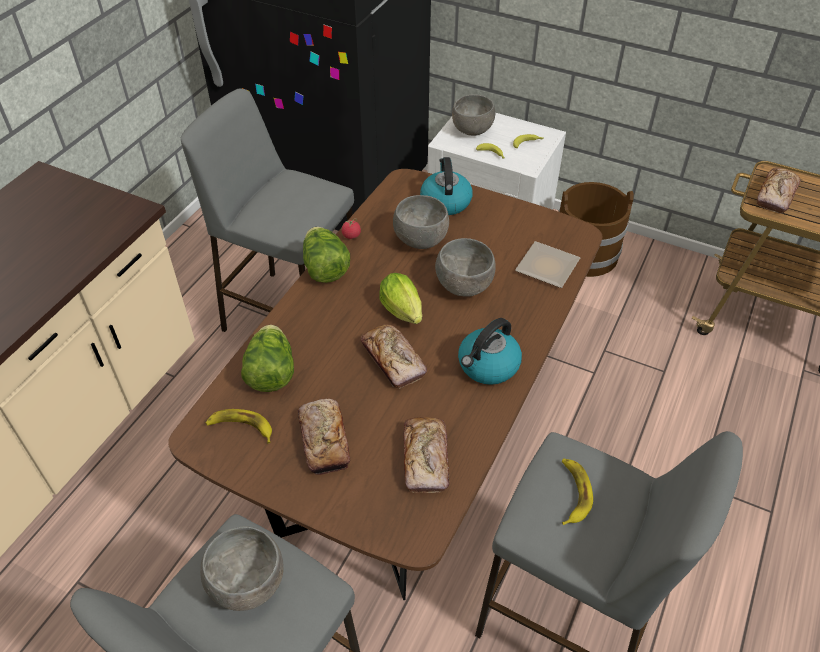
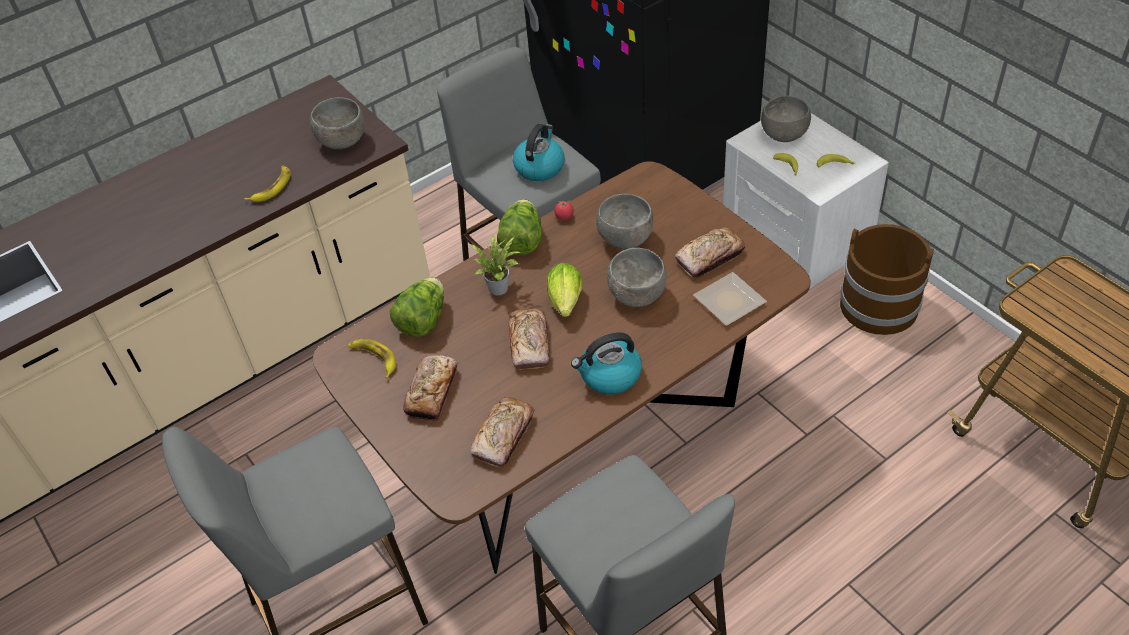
camera: 30 degrees right, 0 degrees up
grey bowl [200,526,284,611] -> grey bowl moved to [310,97,365,149]
kettle [420,157,473,215] -> kettle moved to [513,124,564,181]
banana [562,459,593,525] -> banana moved to [244,166,291,202]
bread [757,168,801,213] -> bread moved to [675,227,745,278]
none -> potted plant [470,234,520,295]

